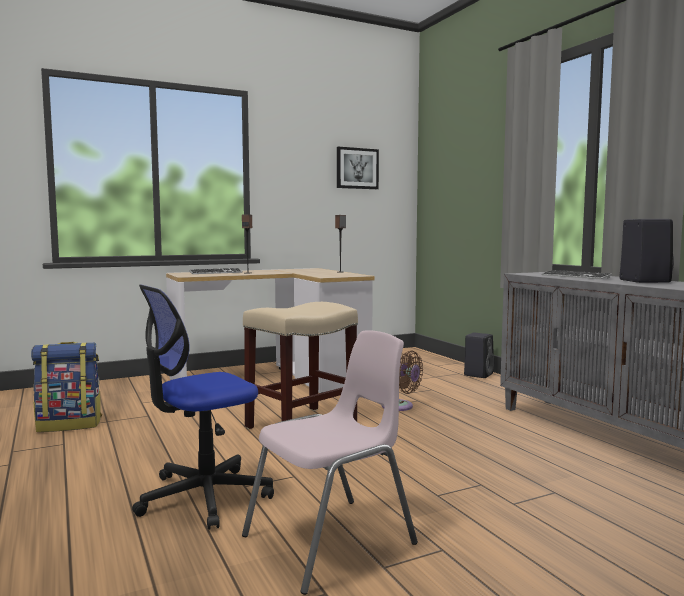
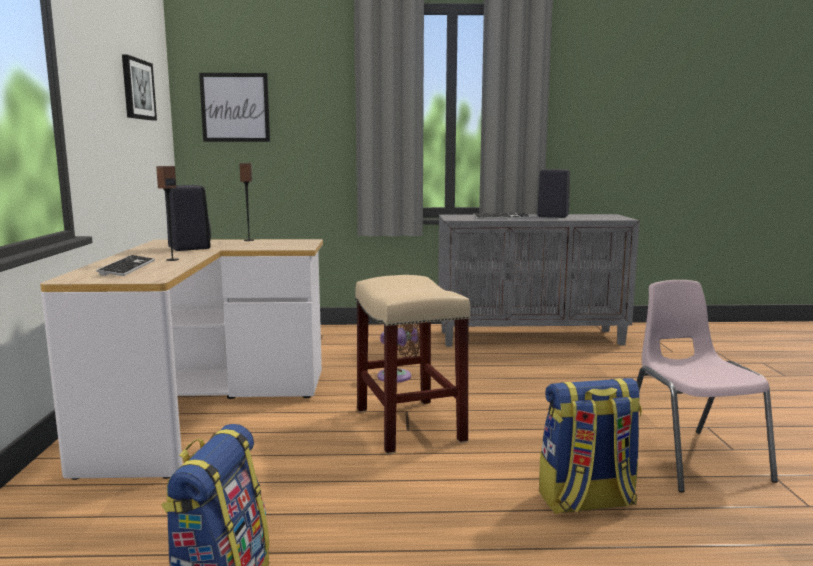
camera: 65 degrees left, 5 degrees up
office chair [132,285,274,530] -> backpack [539,378,642,514]
black speaker [464,333,494,378] -> black speaker moved to [165,185,211,251]
none -> picture [199,73,270,142]

